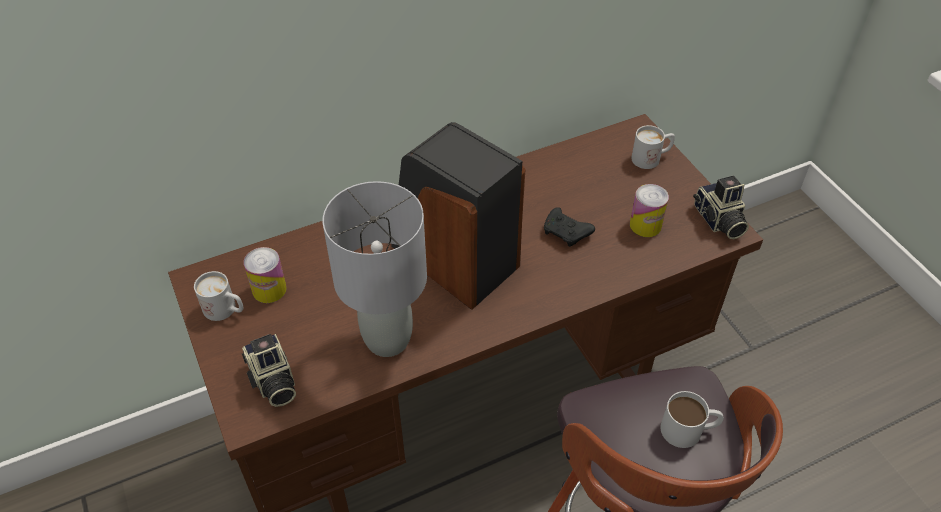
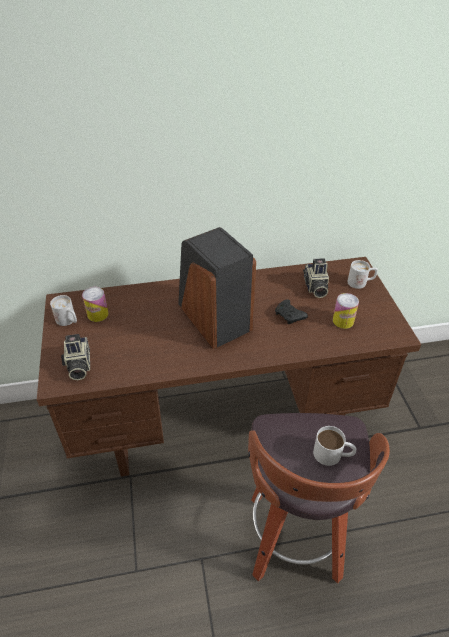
camera: 15 degrees right, 5 degrees down
grey table lamp [322,181,427,357] -> none
camera [693,175,749,239] -> camera moved to [303,258,329,298]

